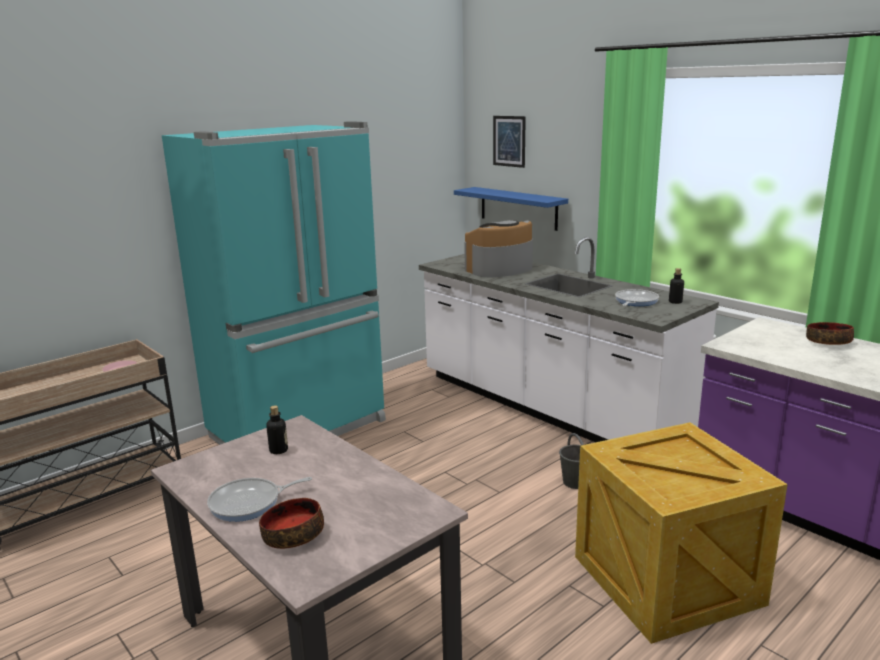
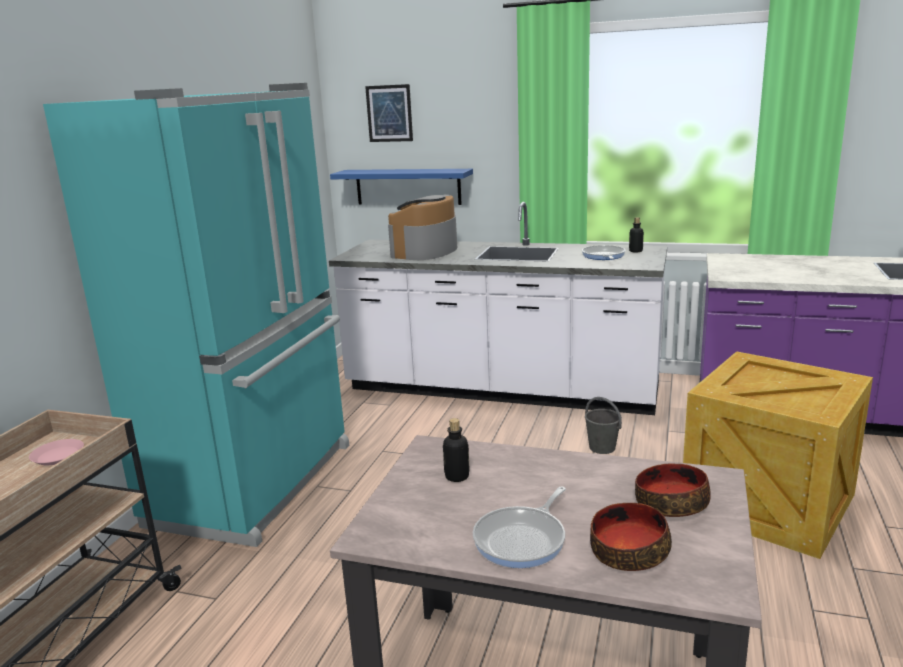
camera: 30 degrees left, 0 degrees up
bowl [806,322,854,345] -> bowl moved to [635,463,711,517]

